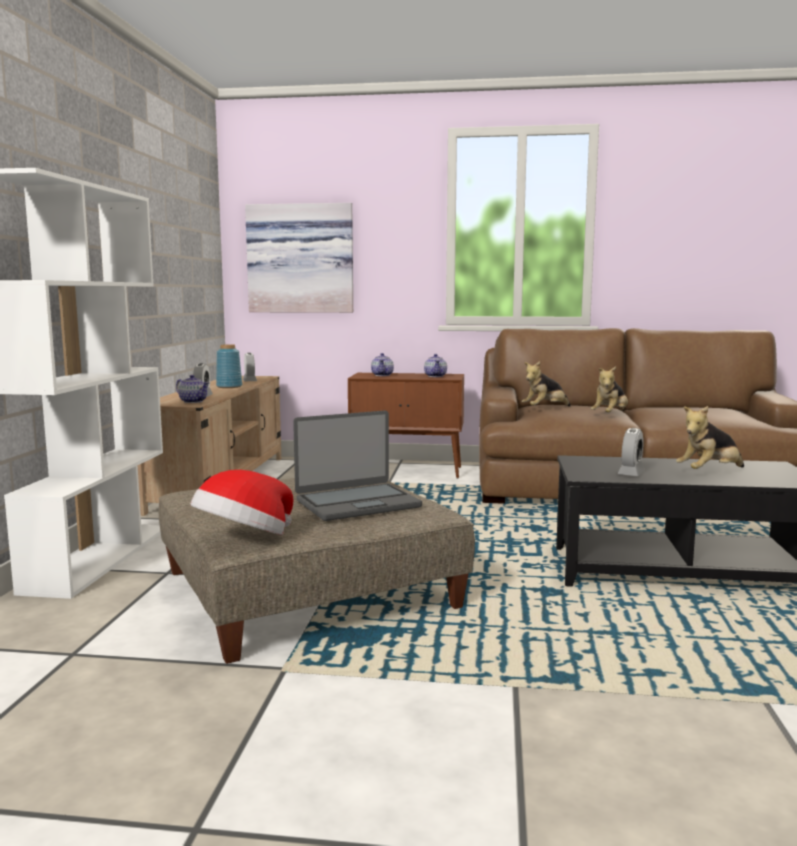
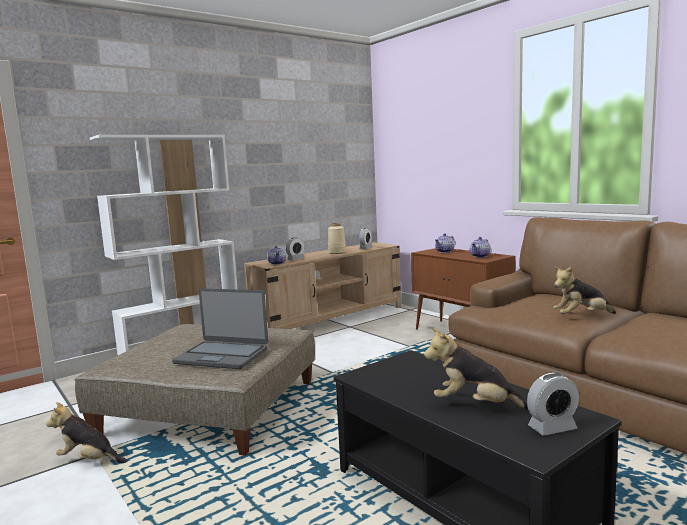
camera: 45 degrees right, 0 degrees up
hat [191,470,293,535] -> none
blue vase [216,344,242,388] -> beige vase [328,223,346,254]
picture [245,203,353,313] -> none
plush toy [522,361,571,407] -> plush toy moved to [46,402,128,463]
alarm clock [617,428,645,476] -> alarm clock moved to [527,373,579,436]

